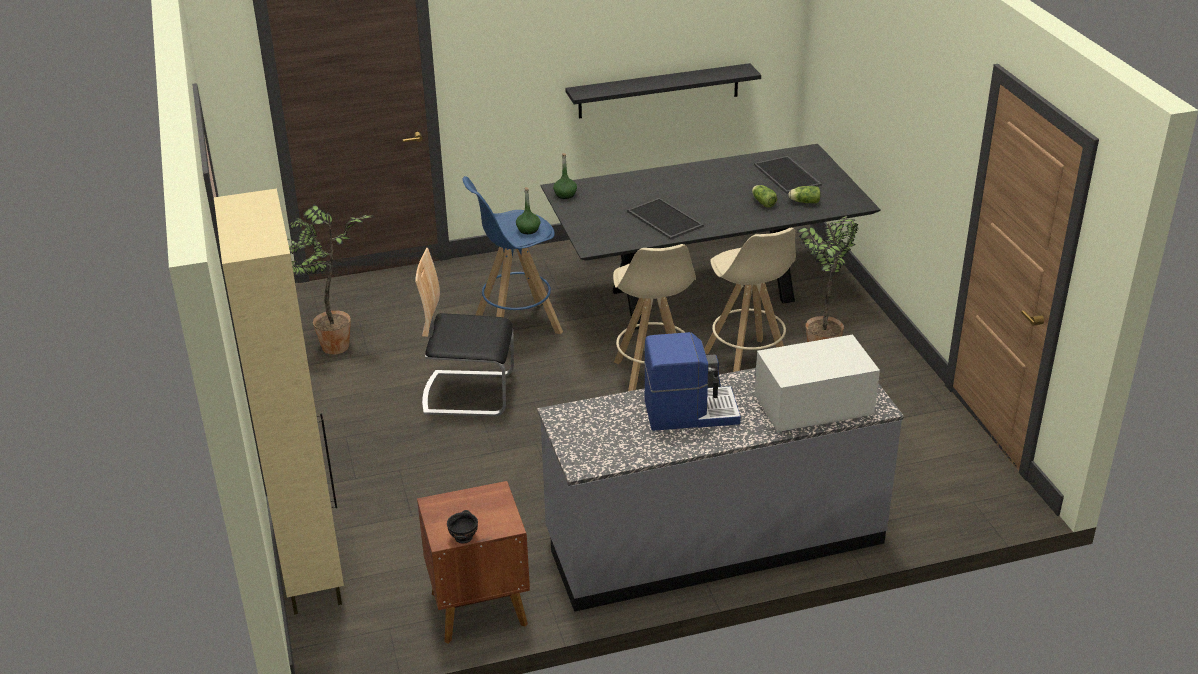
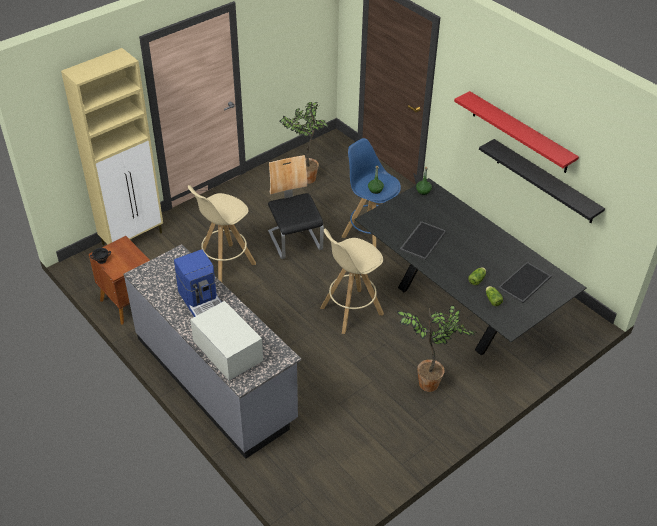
camera: 65 degrees right, 10 degrees up
beige stool [704,228,796,372] -> beige stool moved to [188,185,256,282]
none -> red shelf [454,91,579,173]

